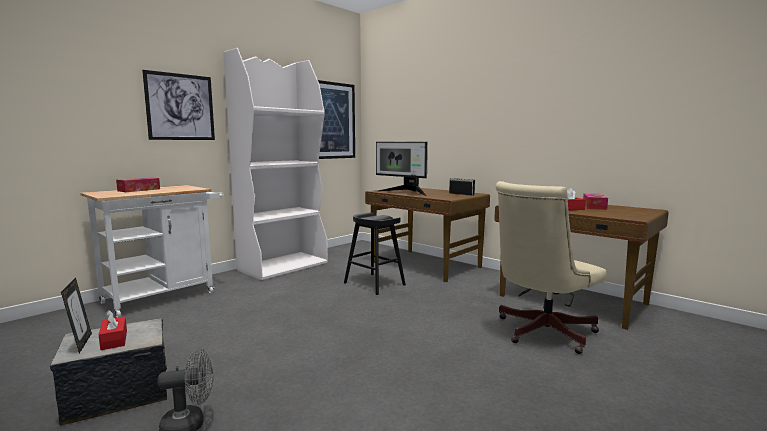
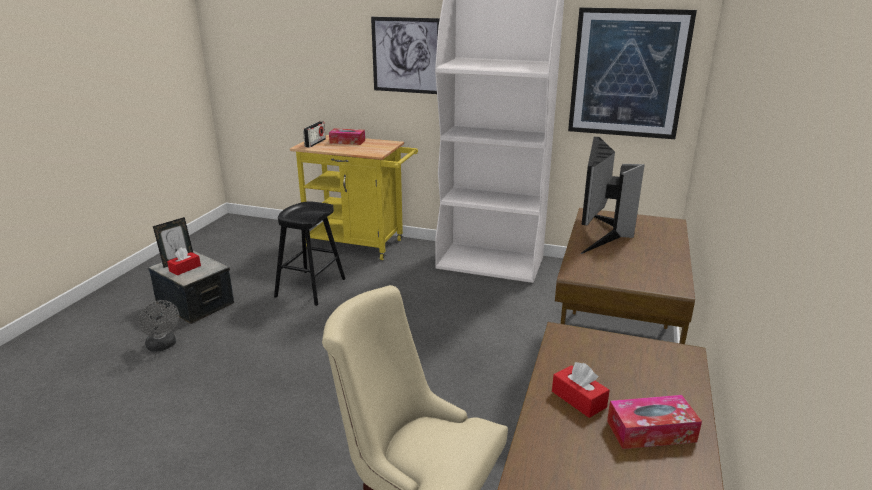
camera: 65 degrees right, 15 degrees up
white cart [80,185,224,318] -> yellow cart [289,135,418,260]
black stool [344,212,406,295] -> black stool moved to [274,201,345,306]
radio [449,178,475,196] -> radio moved to [303,121,326,148]

